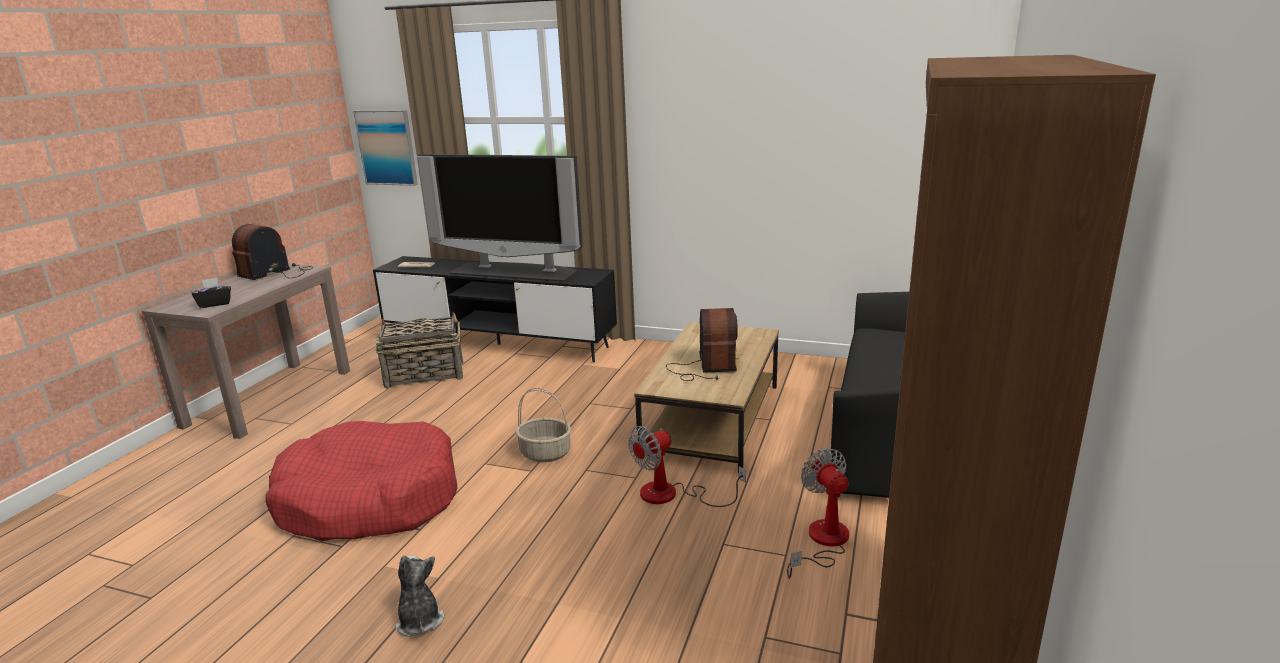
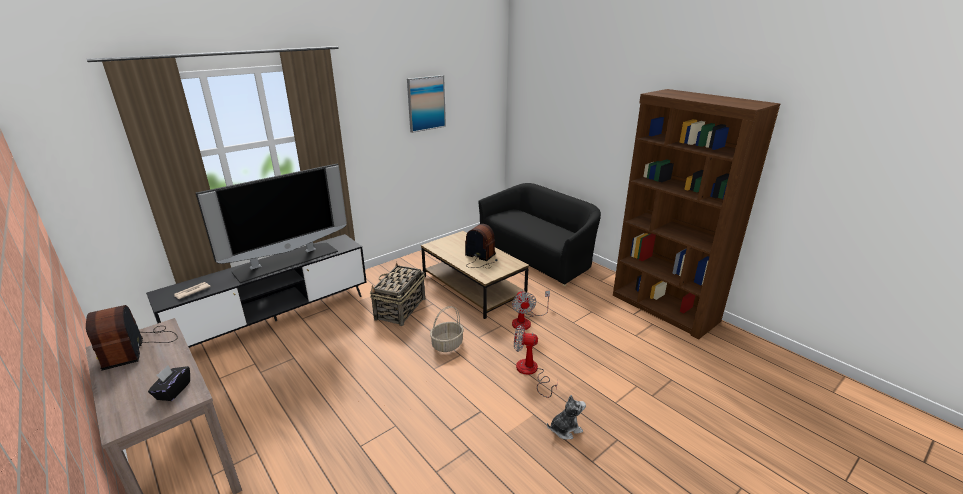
camera: 60 degrees left, 5 degrees up
red dog bed [265,421,458,541] -> none
picture [353,110,418,186] -> picture moved to [407,75,446,133]
basket [375,312,463,388] -> basket moved to [370,262,425,326]
plush toy [395,555,444,637] -> plush toy turned 150 degrees clockwise [547,395,586,439]
fan [787,448,849,579] -> fan moved to [514,324,558,398]

